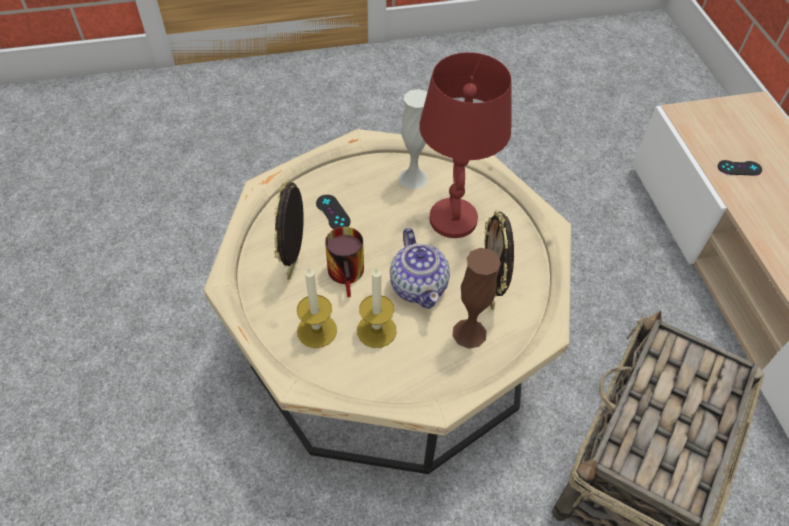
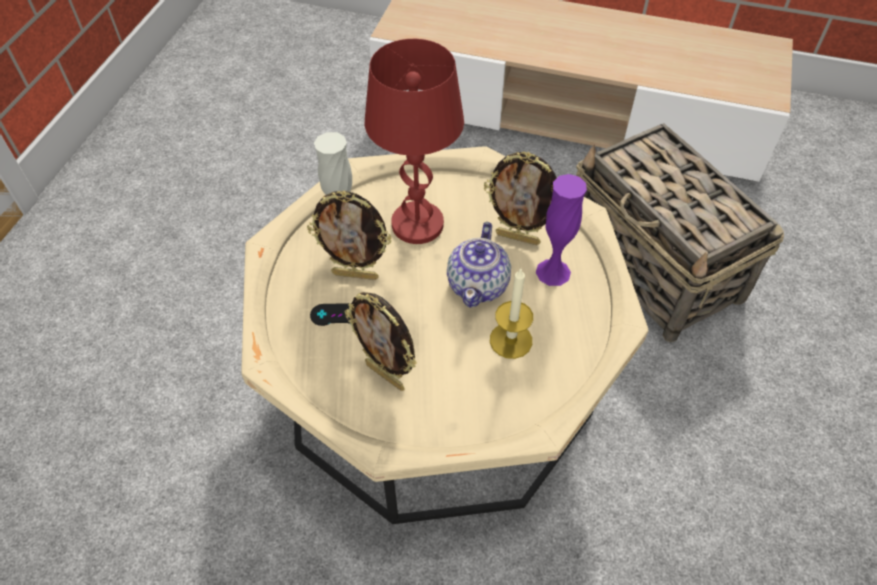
camera: 60 degrees left, 0 degrees up
candle [297,266,337,348] -> none
mug [325,227,364,297] -> none
teapot [390,228,450,309] -> teapot turned 90 degrees clockwise [447,222,511,308]
brown vase [453,248,501,349] -> purple vase [536,174,587,286]
black game controller [718,160,762,176] -> none
none -> picture frame [307,191,392,280]

